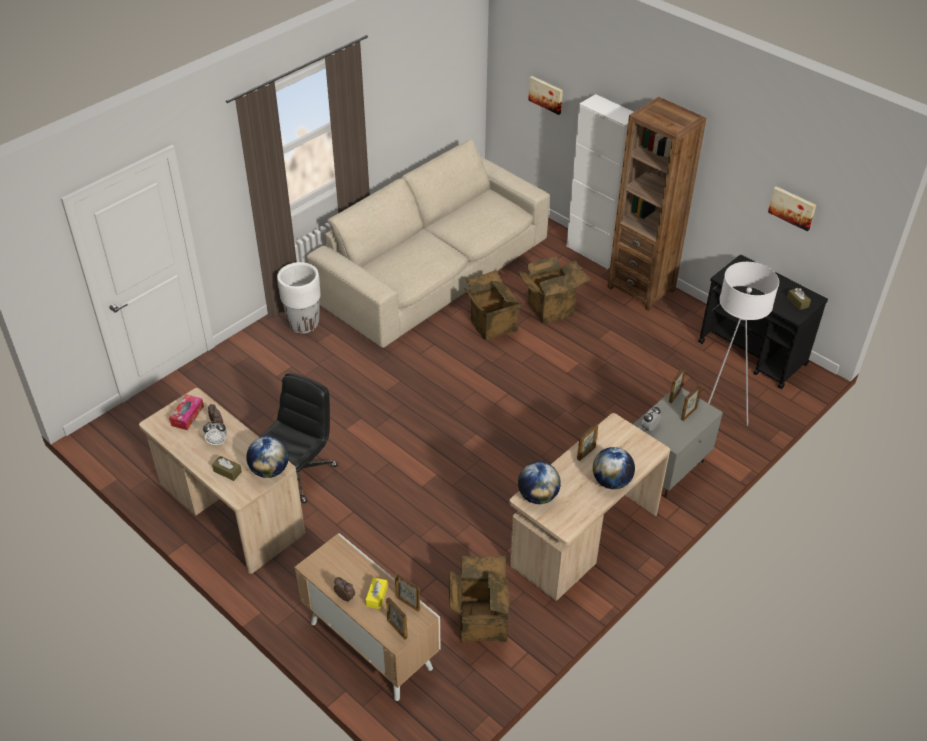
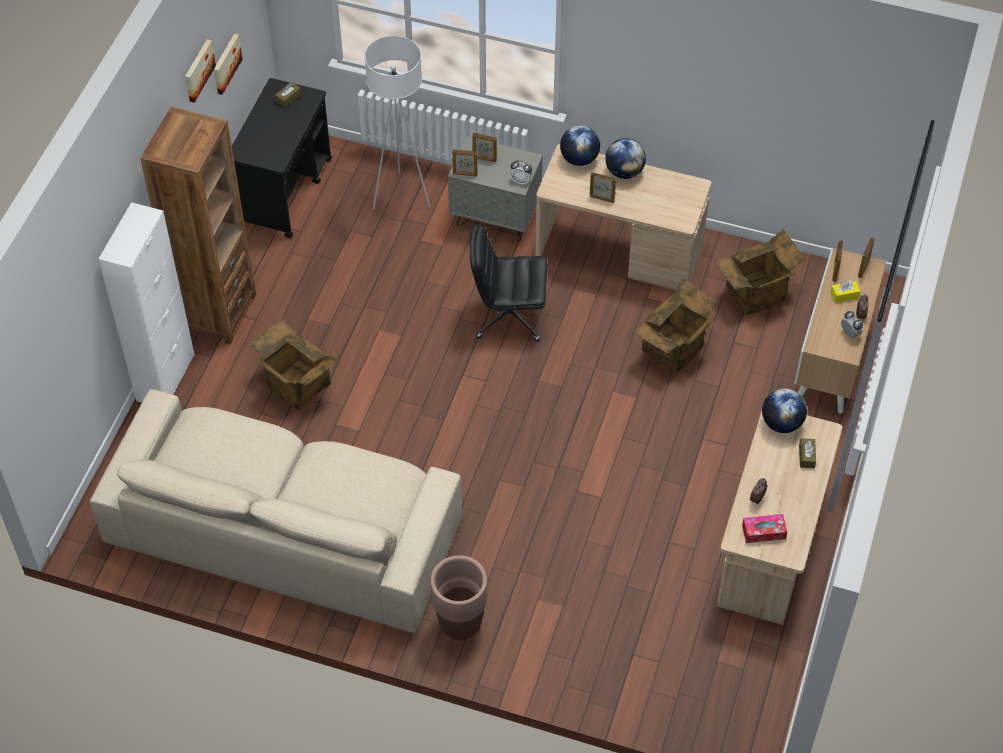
camera: 115 degrees left, 10 degrees up
alarm clock [203,422,227,445] -> alarm clock moved to [841,311,863,339]
black office chair [260,373,338,503] -> black office chair moved to [470,224,548,342]
white planter [277,262,321,334] -> brown planter [430,555,488,640]
cardboard box [464,270,525,341] -> cardboard box moved to [633,278,718,372]
globe [518,461,561,504] -> globe moved to [560,125,600,166]
picture [528,76,563,115] -> picture moved to [185,39,216,103]

